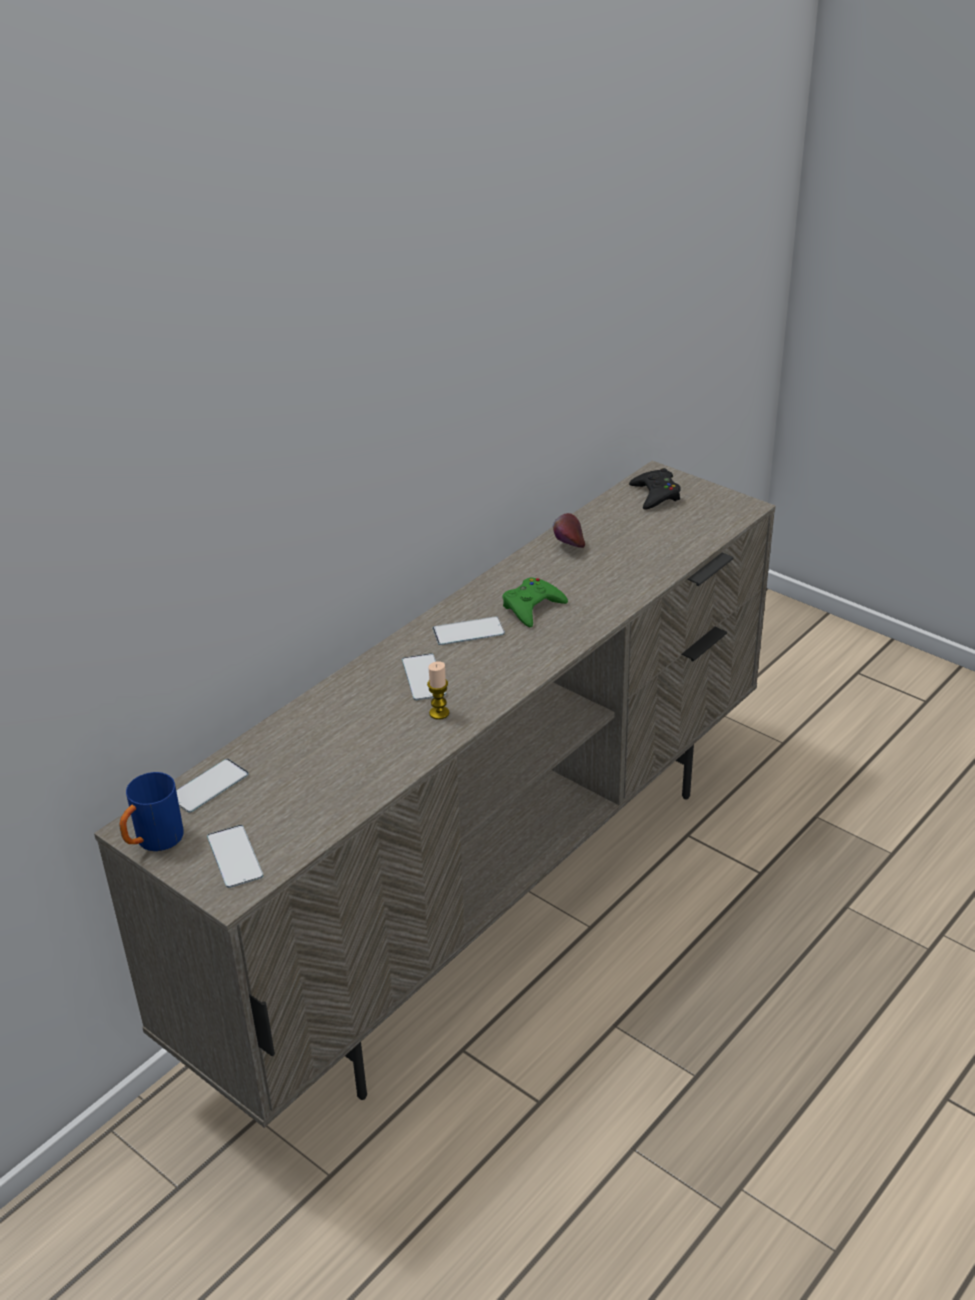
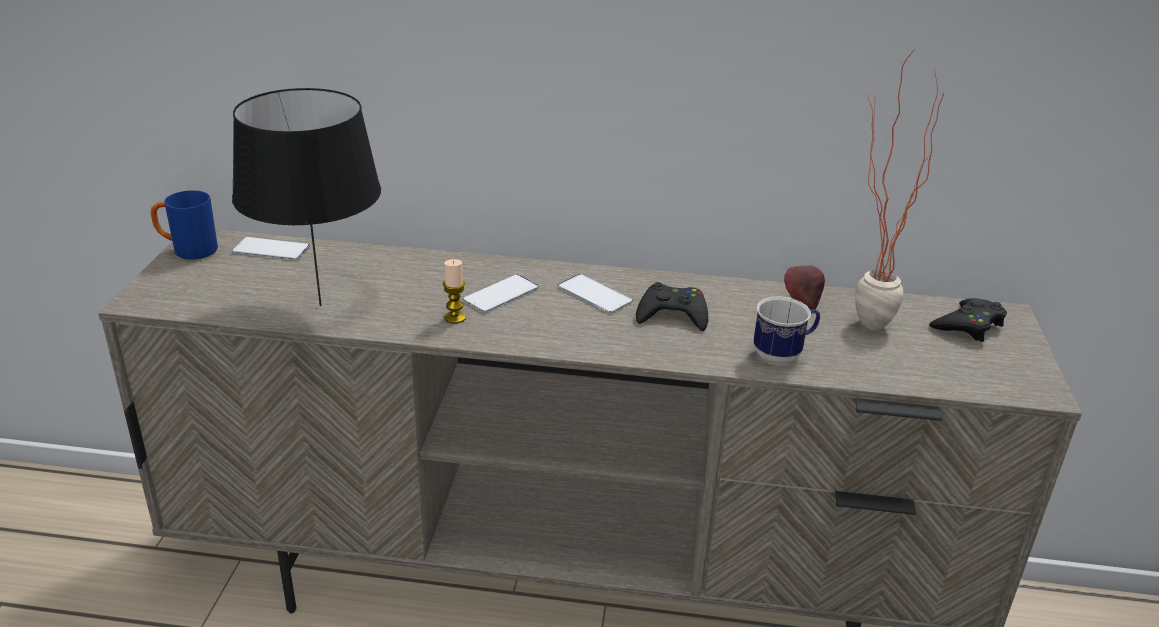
camera: 55 degrees right, 5 degrees down
phone [207,825,263,888] -> none
green game controller [502,577,568,627] -> black game controller [636,282,708,331]
none -> black table lamp [232,88,381,306]
none -> mug [754,296,820,365]
none -> potted plant [855,48,944,330]

